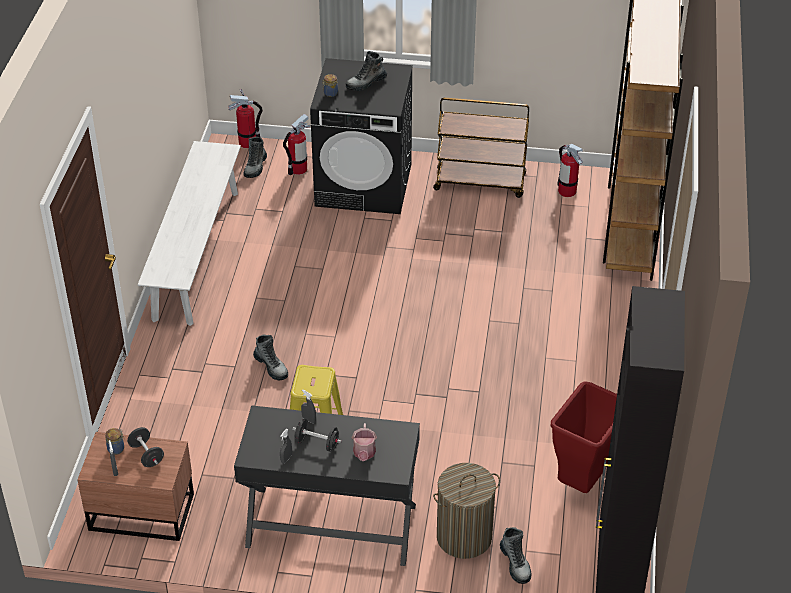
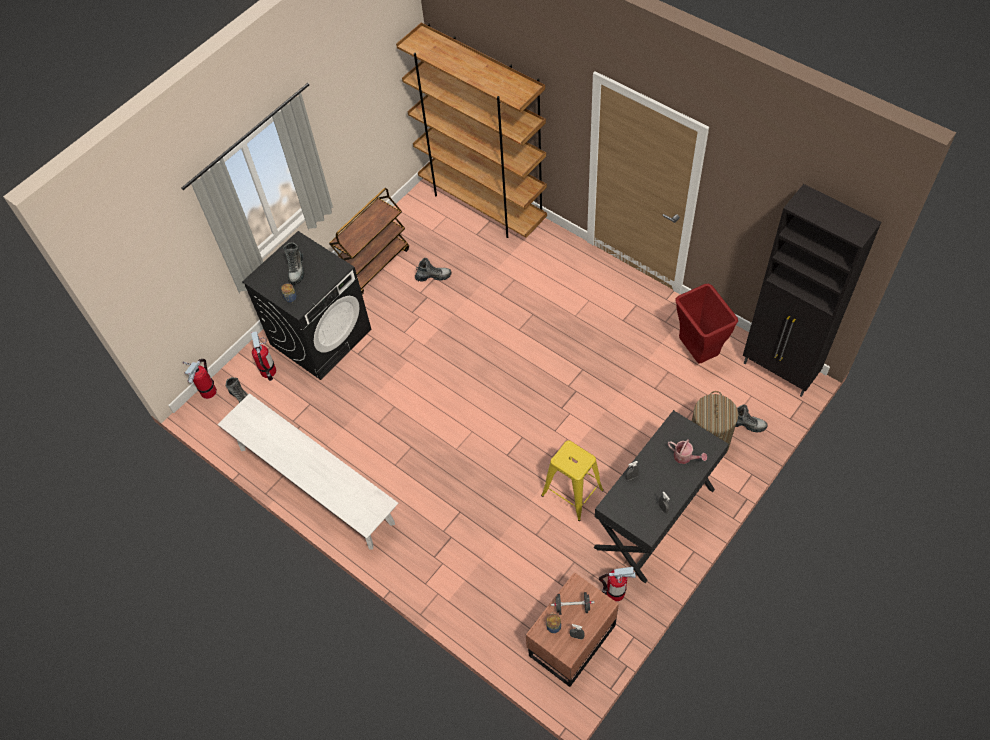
camera: 55 degrees left, 15 degrees up
boot [253,335,288,380] -> boot moved to [415,258,451,282]
black dumbbell [292,419,342,452] -> none
fire extinguisher [557,144,583,197] -> fire extinguisher moved to [599,567,636,602]

